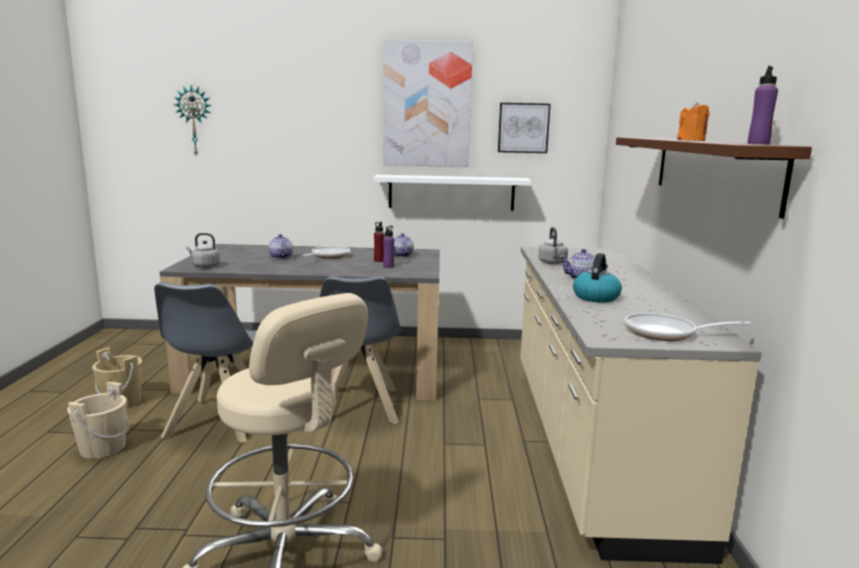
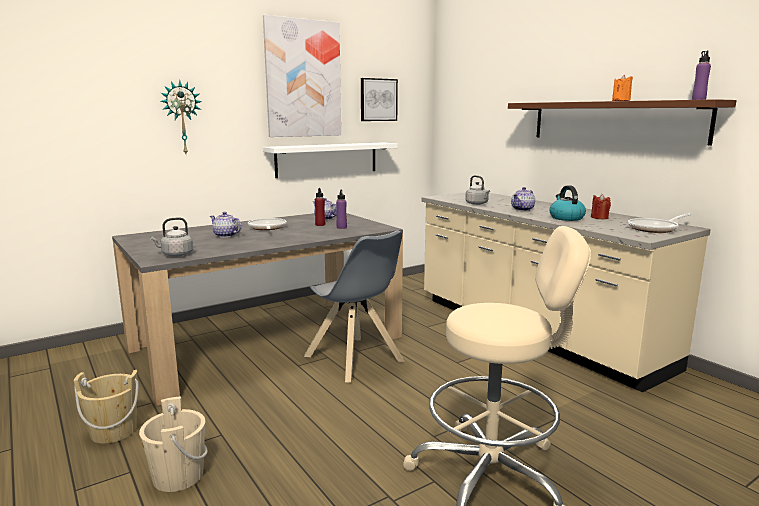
camera: 35 degrees left, 0 degrees up
grey chair [154,282,257,443] -> none
wall clock [174,85,212,155] -> wall clock moved to [160,80,202,154]
none -> red candle [591,194,611,219]

